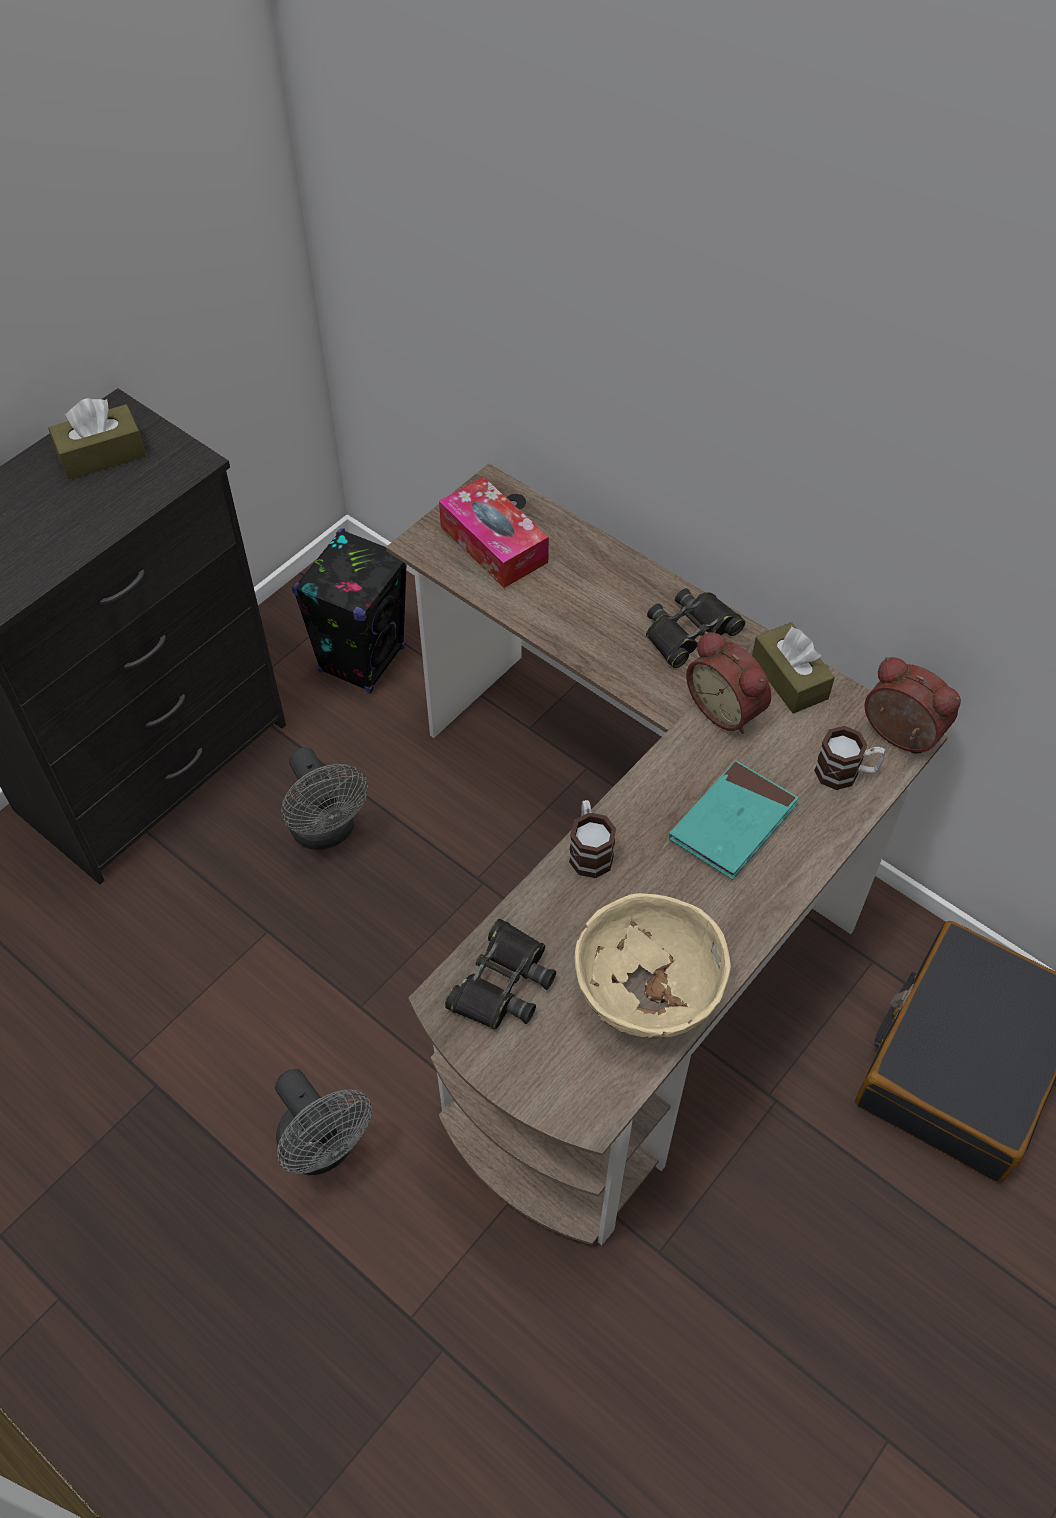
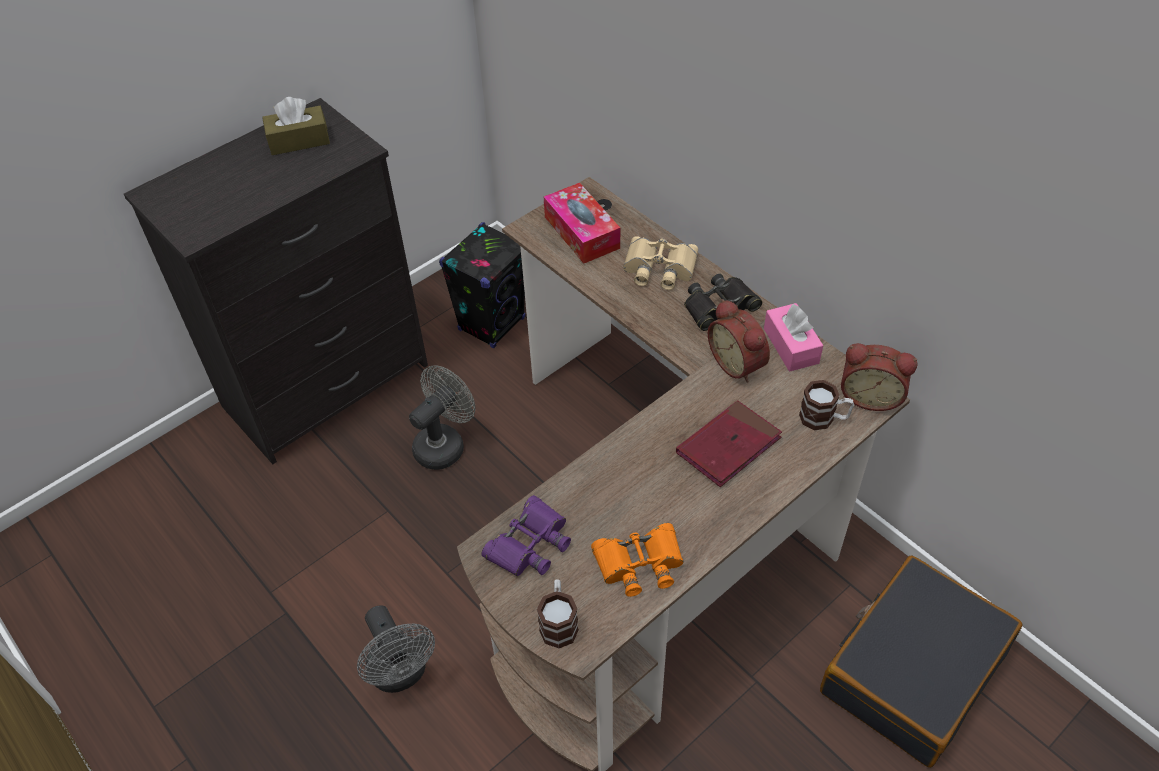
camera: 10 degrees right, 5 degrees down
grey fan [281,748,368,850] -> grey fan turned 120 degrees counterclockwise [409,365,475,470]
black binoculars [445,918,556,1030] -> purple binoculars [482,495,571,576]
mug [569,800,616,878] -> mug moved to [537,579,579,648]
beige bowl [575,893,731,1039] -> orange binoculars [591,523,684,597]
turquoise book [669,760,799,880] -> red book [676,400,782,487]
brown tissue box [752,622,835,714] -> pink tissue box [764,303,823,372]
alarm clock [865,657,961,753] -> alarm clock turned 150 degrees clockwise [841,343,917,411]
none -> beige binoculars [623,236,698,290]

